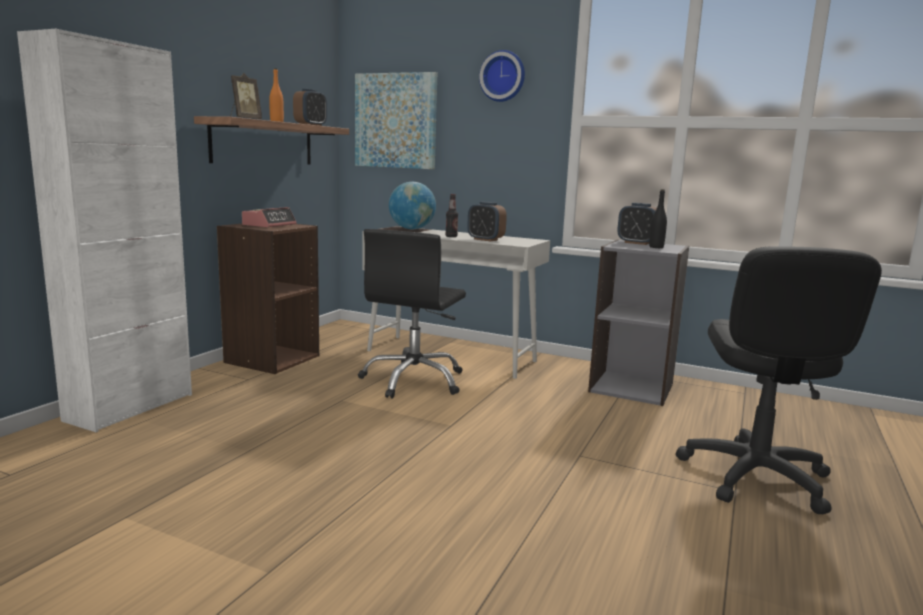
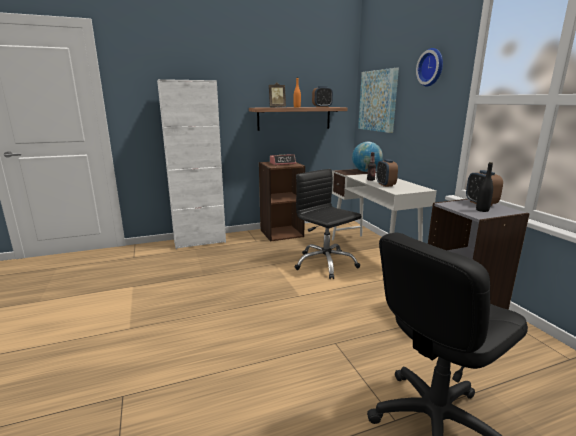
camera: 45 degrees right, 5 degrees up
black office chair [358,229,466,399] -> black office chair turned 75 degrees clockwise [294,169,362,279]

